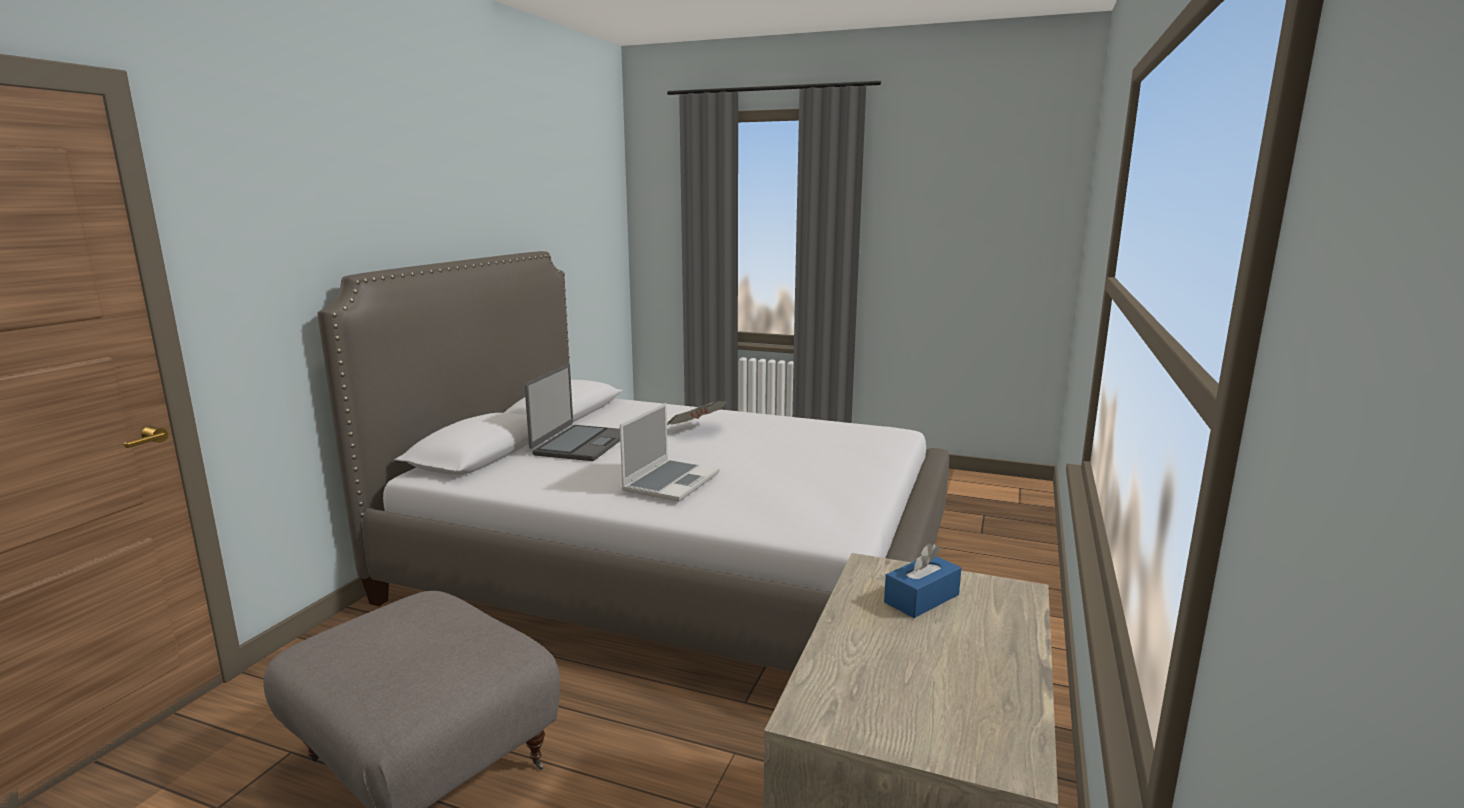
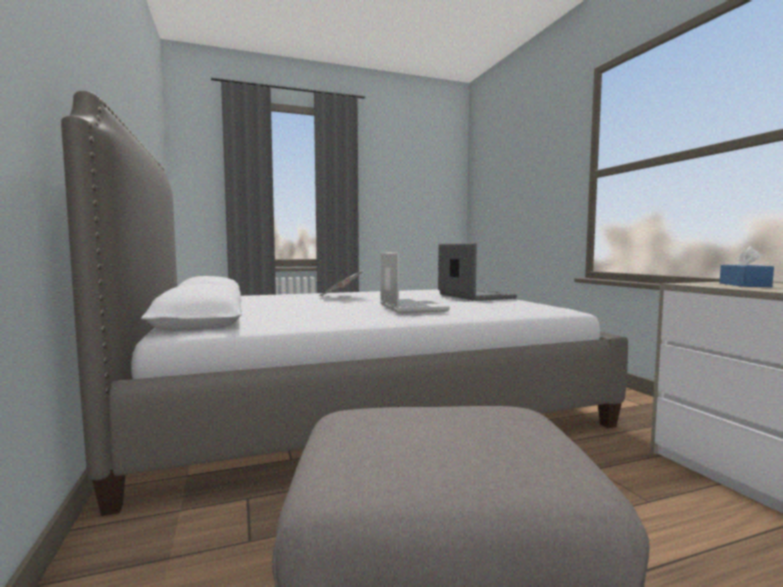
camera: 40 degrees left, 10 degrees down
laptop [525,364,620,461] -> laptop moved to [438,242,517,301]

